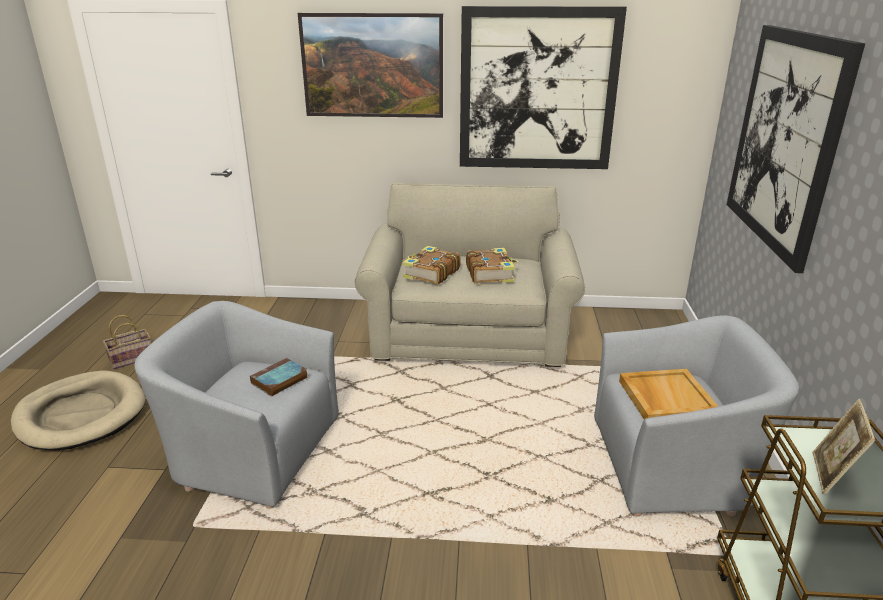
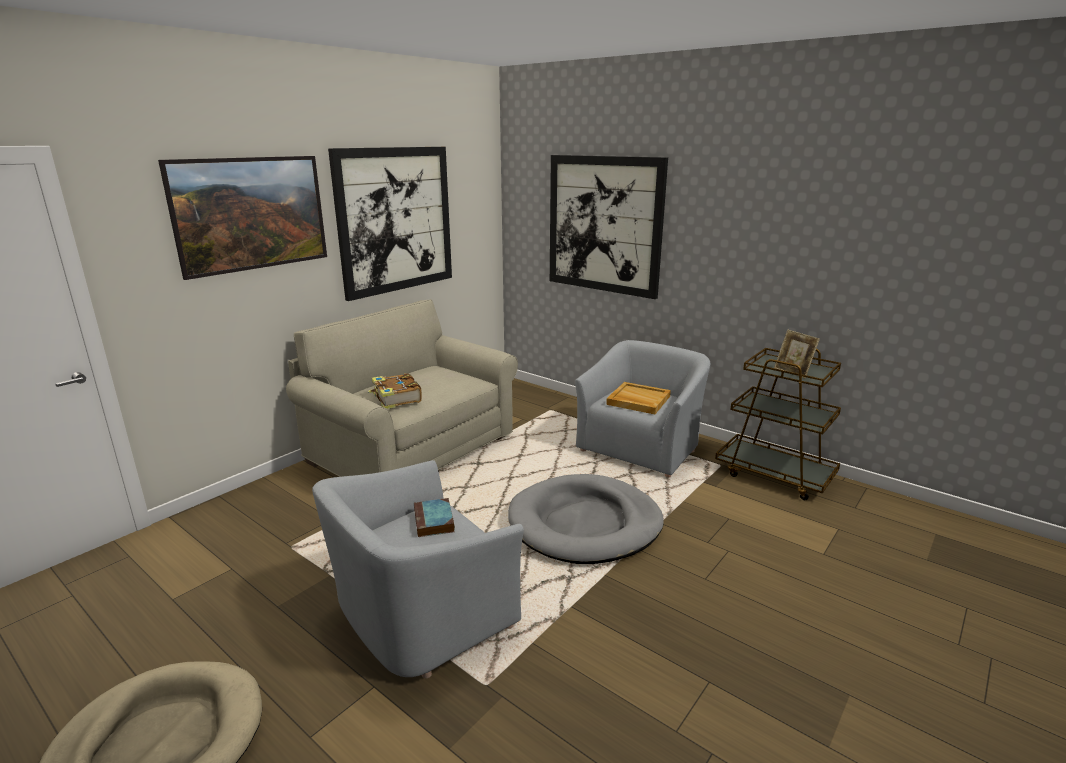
camera: 55 degrees left, 5 degrees down
basket [103,315,151,369] -> none
book [466,248,518,284] -> none
none -> grey dog bed [508,474,664,564]

